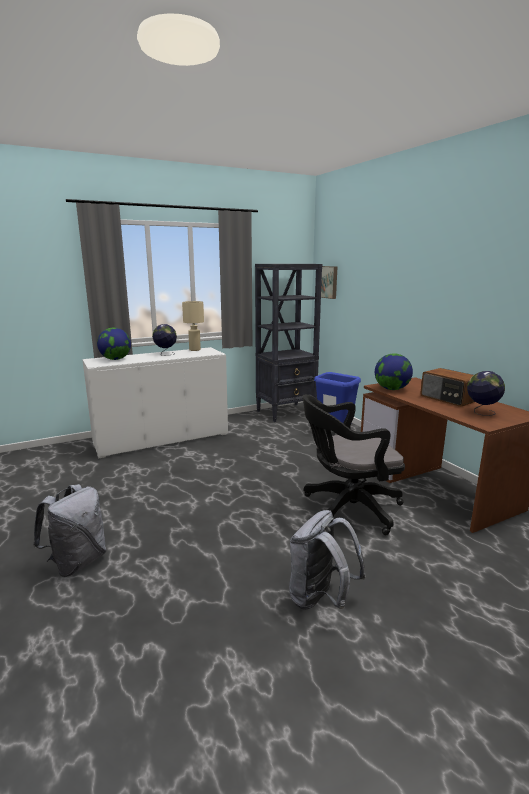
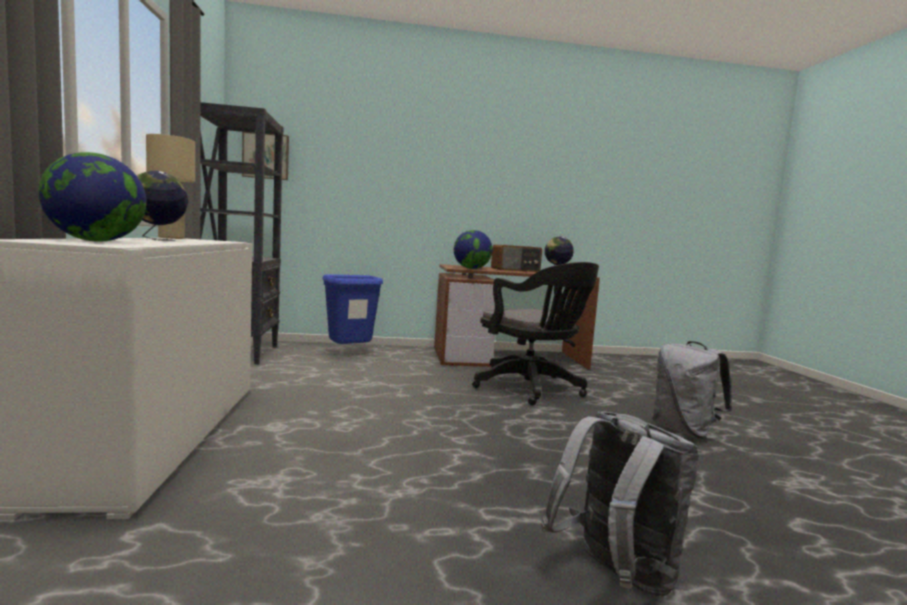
camera: 70 degrees left, 10 degrees down
black office chair [303,395,405,535] -> black office chair turned 45 degrees counterclockwise [472,262,599,405]

